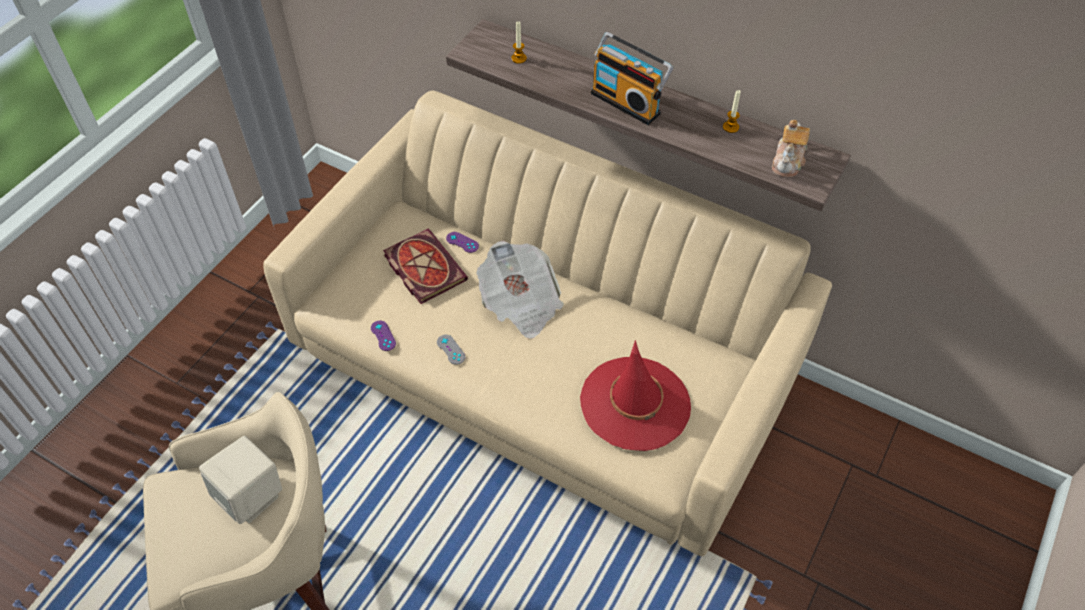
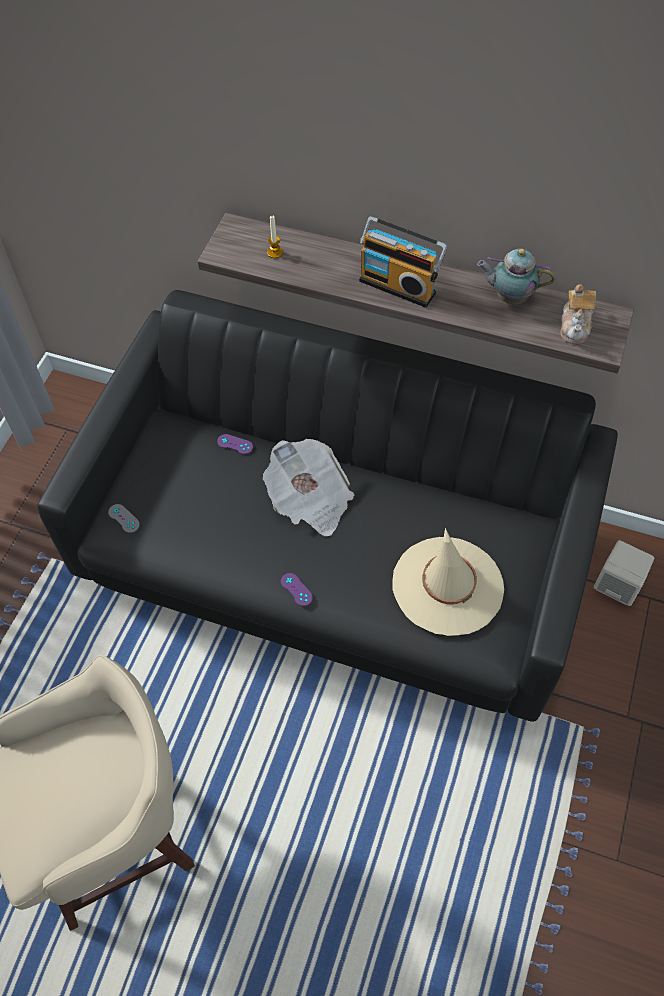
camera: 10 degrees left, 5 degrees up
beige speaker [199,436,282,524] -> beige speaker moved to [594,540,654,606]
beige sofa [263,91,832,556] -> black sofa [37,290,618,722]
purple game controller [371,321,396,351] -> purple game controller moved to [281,573,313,606]
book [383,229,468,304] -> none
grey game controller [437,335,465,365] -> grey game controller moved to [108,504,140,533]
red hat [580,340,691,451] -> beige hat [392,528,504,636]
candle [723,90,741,133] -> teapot [477,249,555,304]

